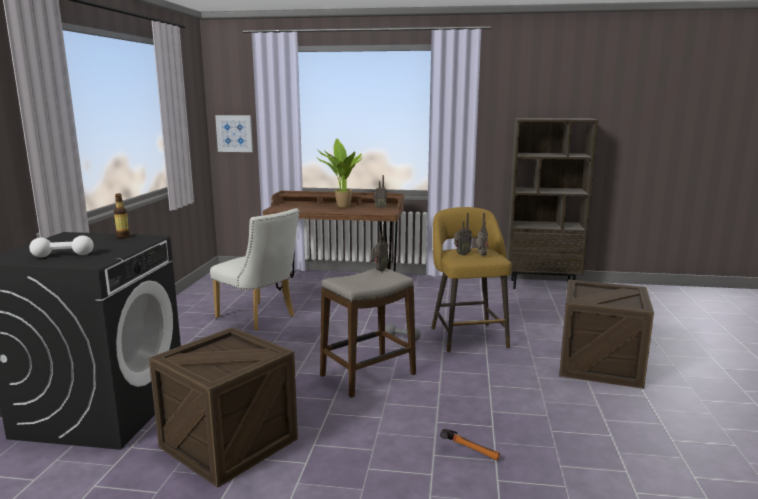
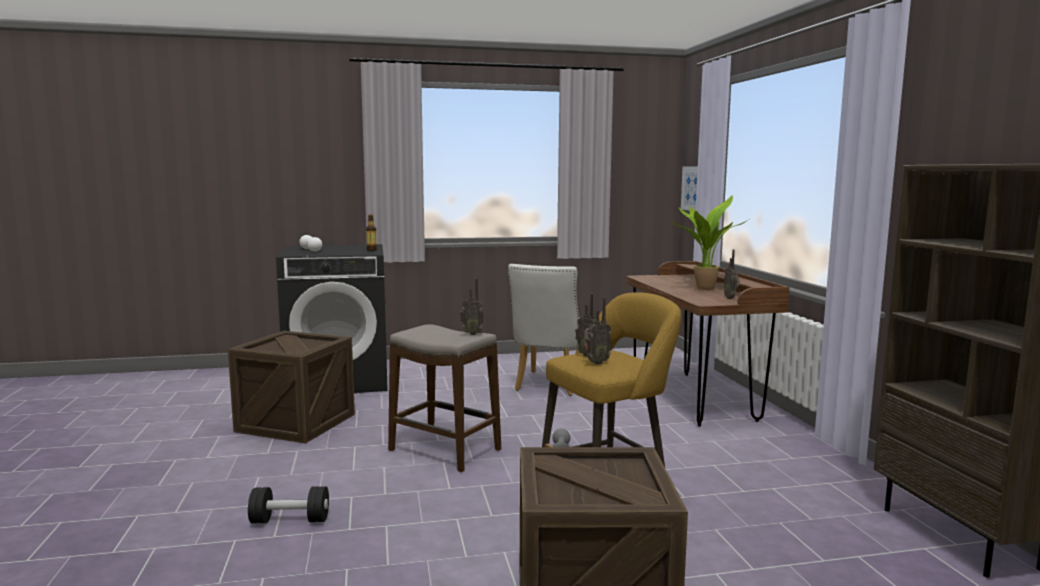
camera: 70 degrees right, 5 degrees down
hammer [440,429,500,461] -> black dumbbell [248,486,329,523]

